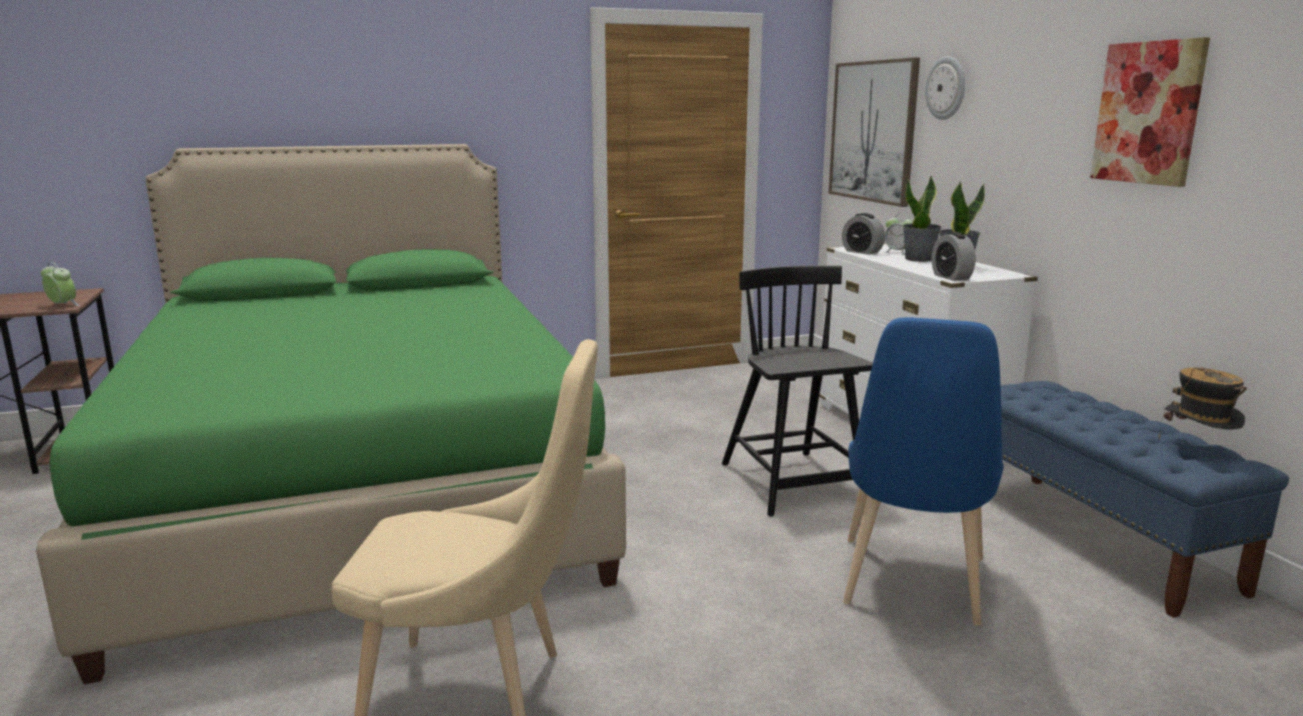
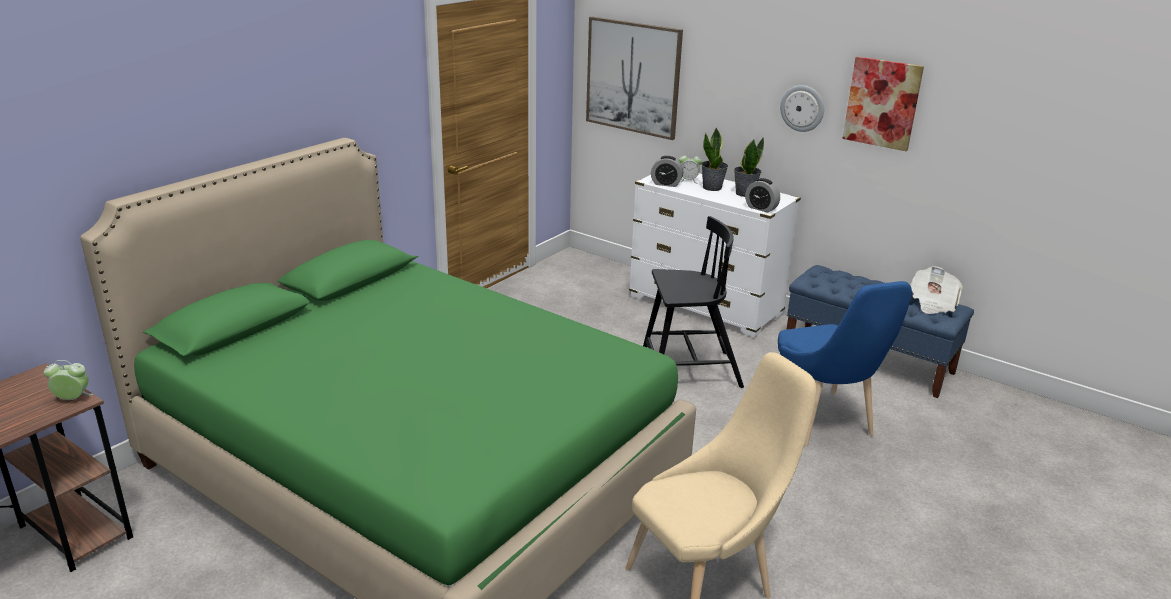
camera: 35 degrees left, 10 degrees up
black chair [722,265,873,516] -> black chair turned 135 degrees clockwise [643,216,744,388]
wall clock [925,56,965,120] -> wall clock moved to [780,85,824,132]
hat [1159,367,1247,440] -> newspaper [910,266,963,314]

